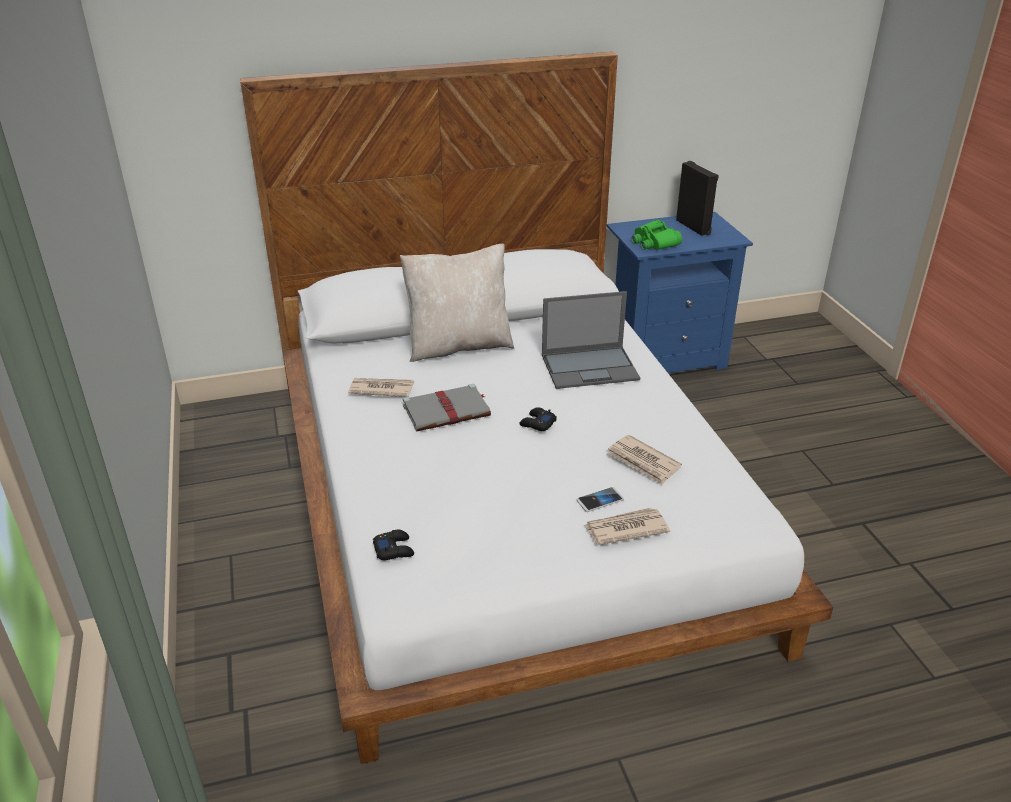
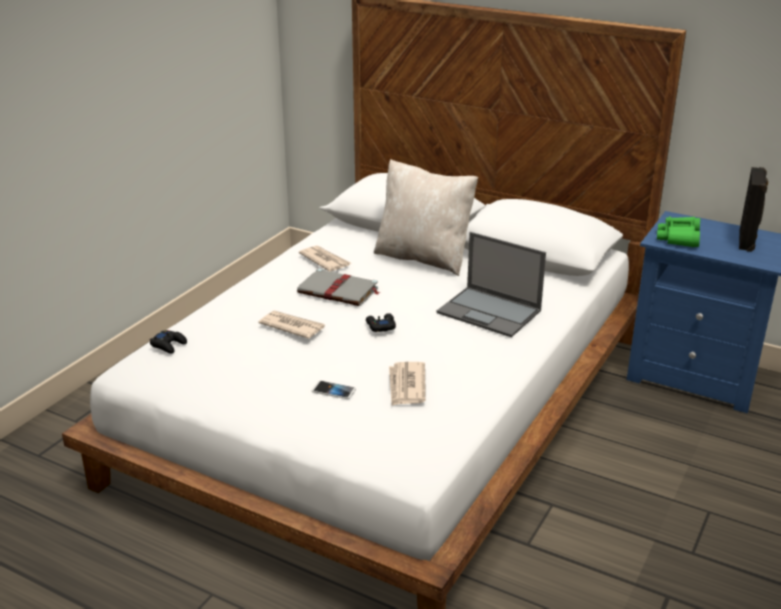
camera: 45 degrees right, 5 degrees down
newspaper [584,508,670,545] -> newspaper moved to [259,311,325,339]

